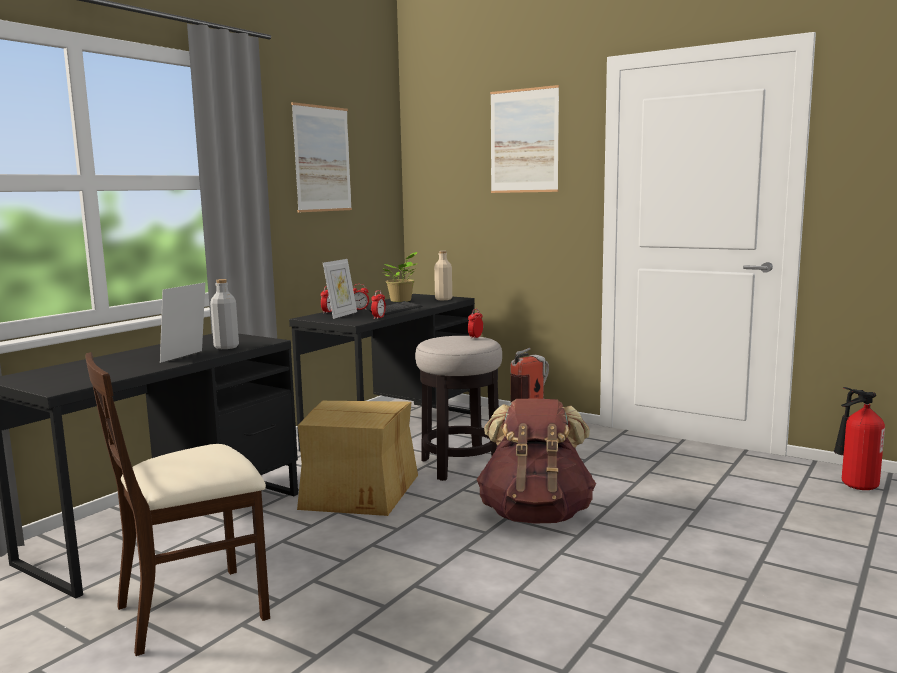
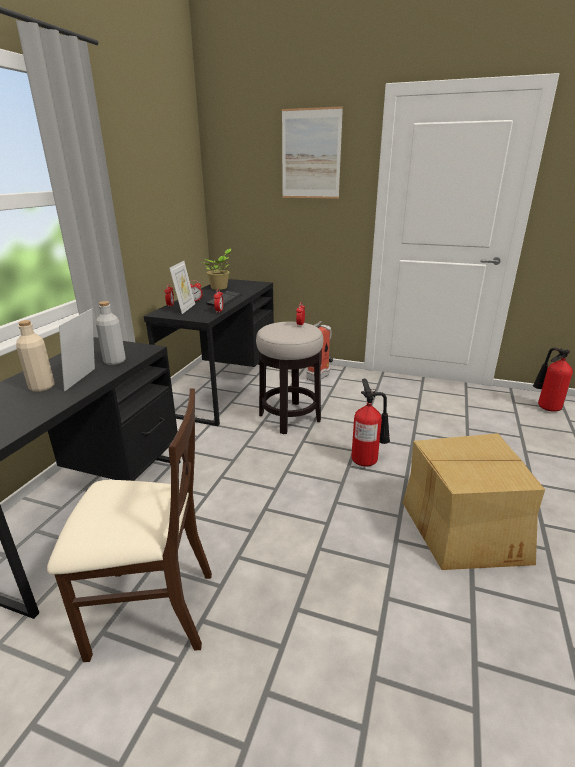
camera: 15 degrees left, 15 degrees up
beige chair [85,352,270,656] -> beige chair turned 135 degrees counterclockwise [47,388,212,662]
picture [291,102,352,212] -> none
cardboard box [297,401,418,516] -> cardboard box moved to [403,433,545,570]
beige bottle [434,251,452,300] -> beige bottle moved to [16,320,55,392]
brown backpack [477,399,596,524] -> fire extinguisher [351,379,390,466]

